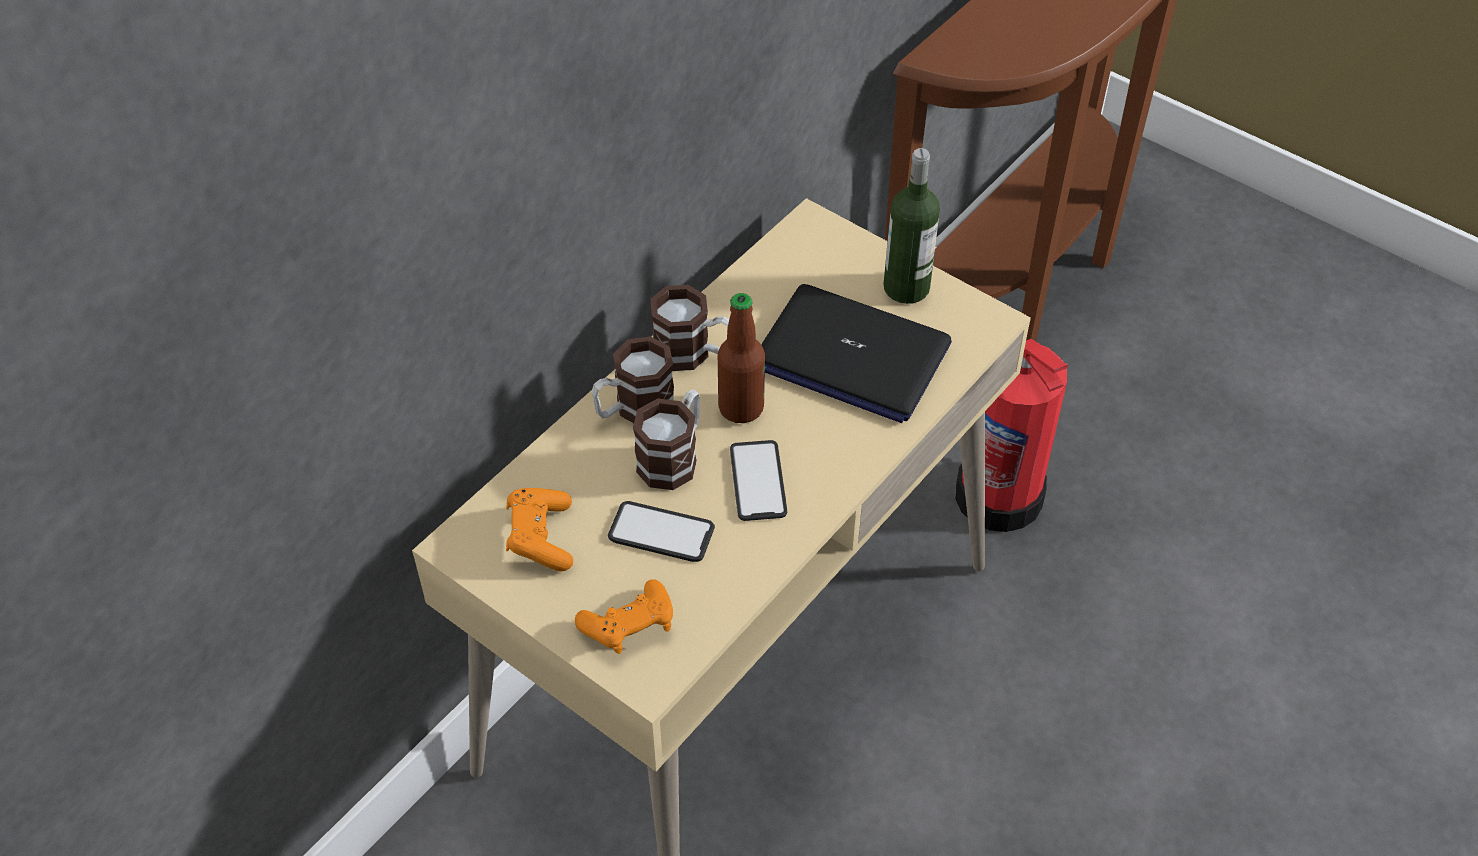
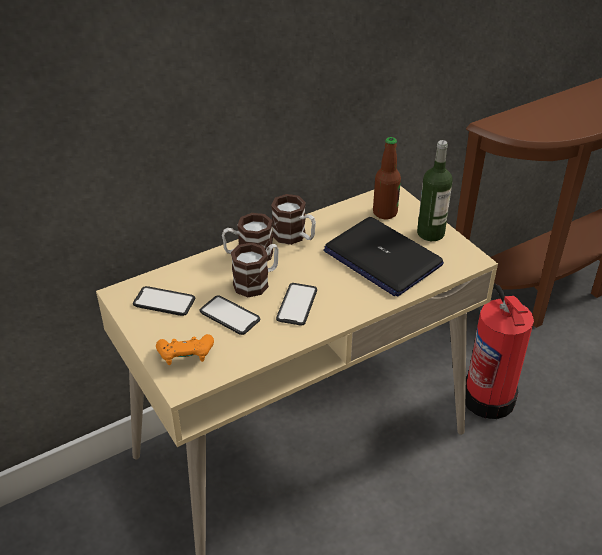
camera: 20 degrees right, 10 degrees down
orange game controller [506,488,573,571] -> phone [133,286,195,316]
bottle [718,293,765,423] -> bottle moved to [373,137,401,219]

